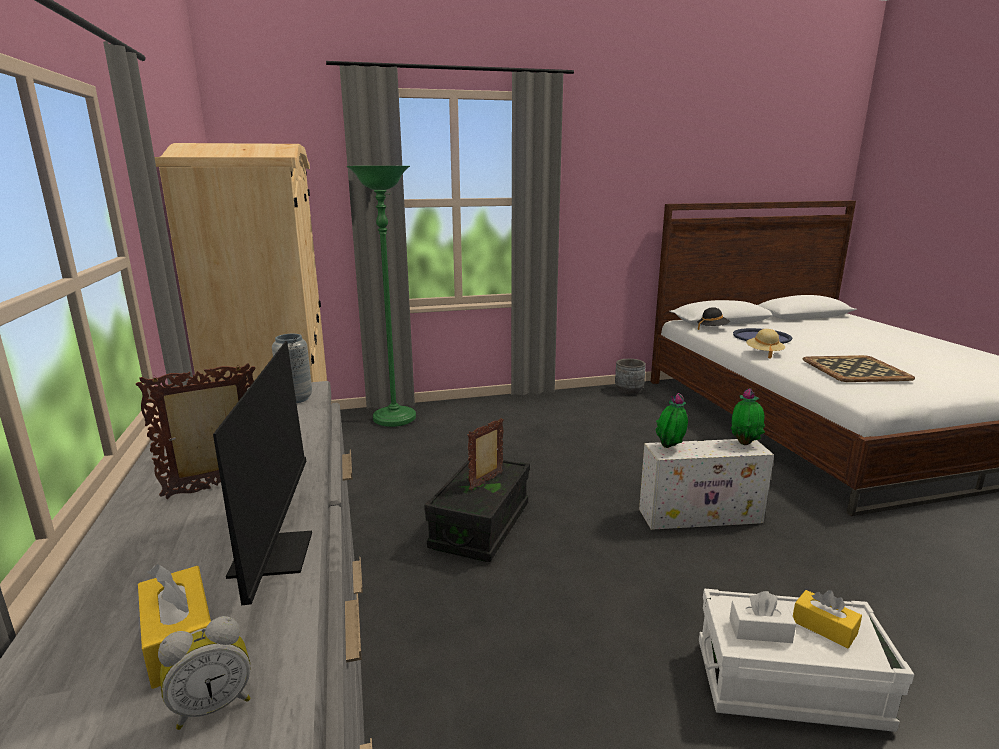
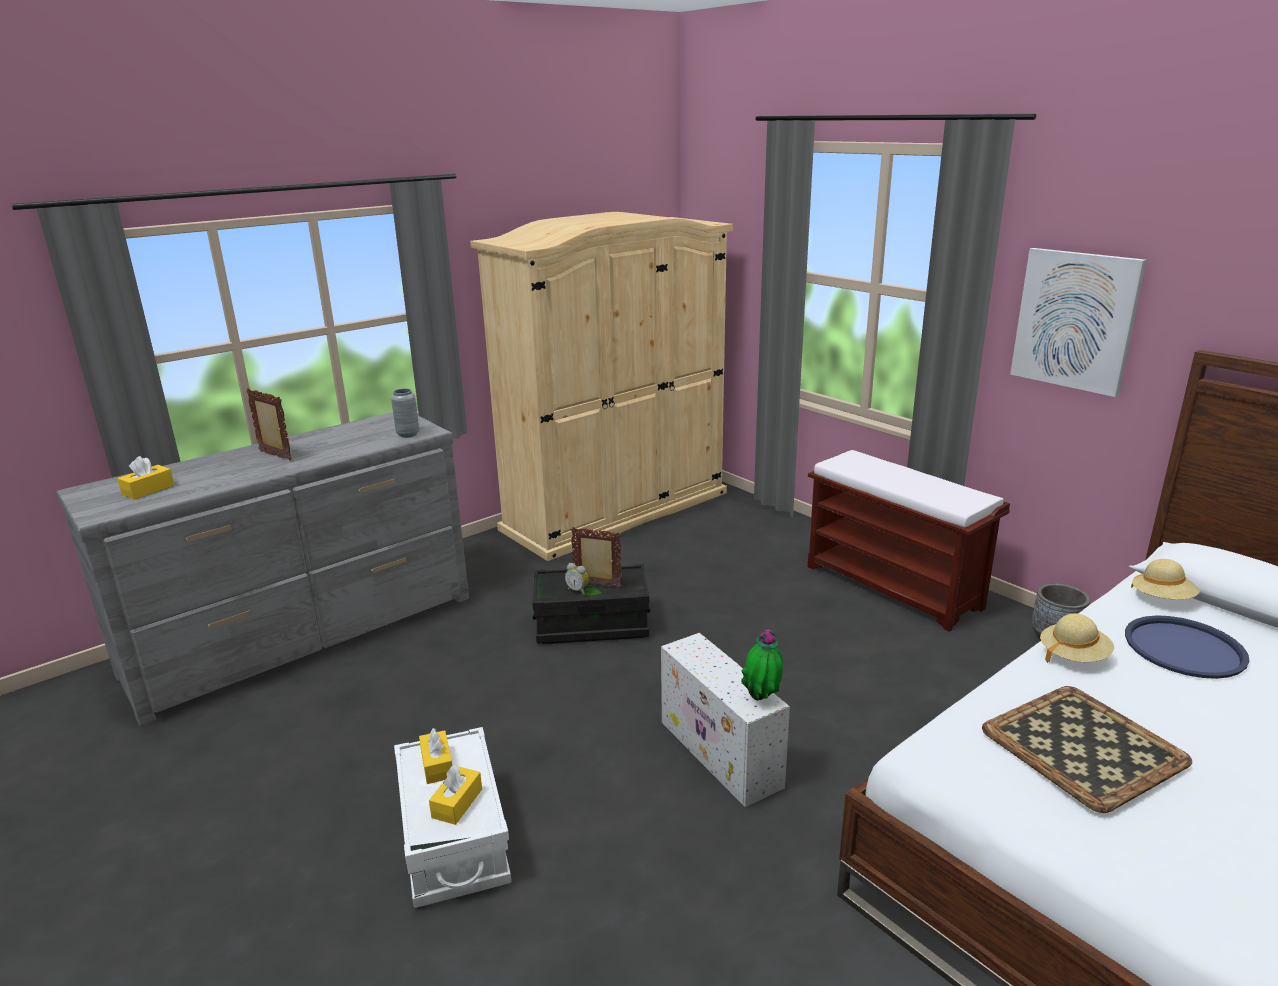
camera: 65 degrees right, 5 degrees up
alarm clock [158,616,250,730] -> alarm clock moved to [565,563,589,595]
monitor [213,337,312,605] -> none
green floor lamp [346,166,416,427] -> none
potted plant [656,393,688,448] -> none
black hat [697,307,730,330] -> beige hat [1131,559,1200,600]
white tissue box [729,591,796,643] -> yellow tissue box [419,728,452,784]
none -> brown bench [807,450,1010,632]
none -> picture [1010,248,1146,397]

